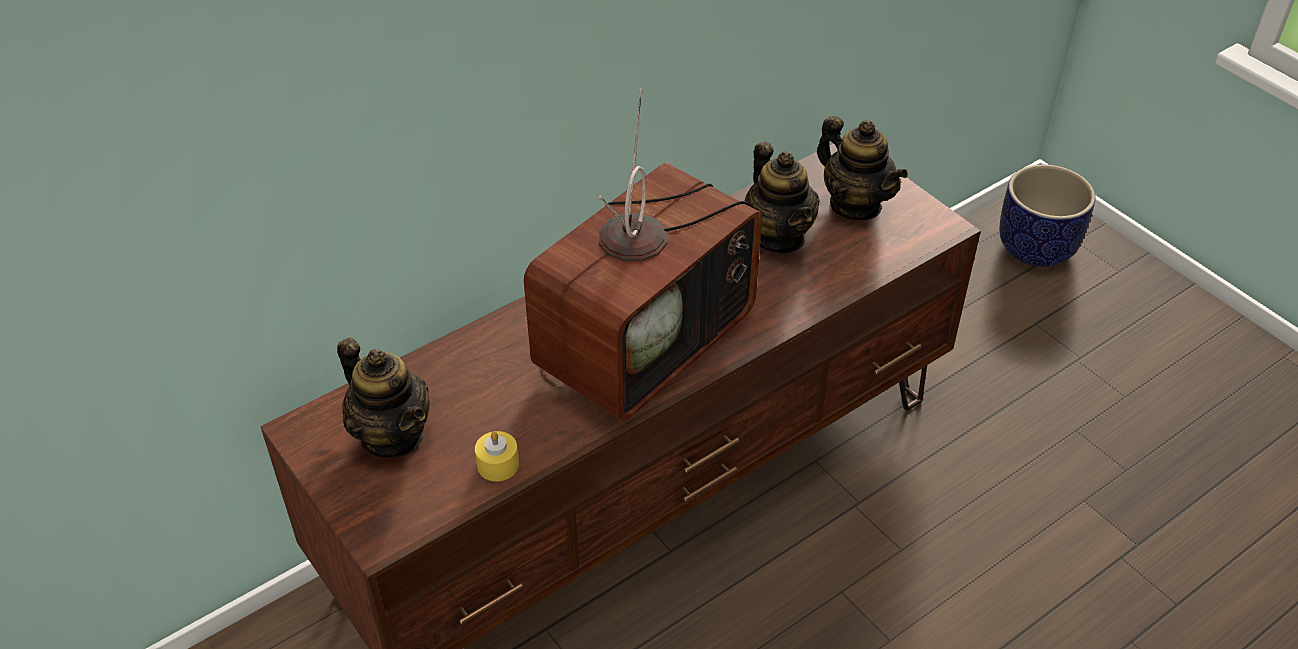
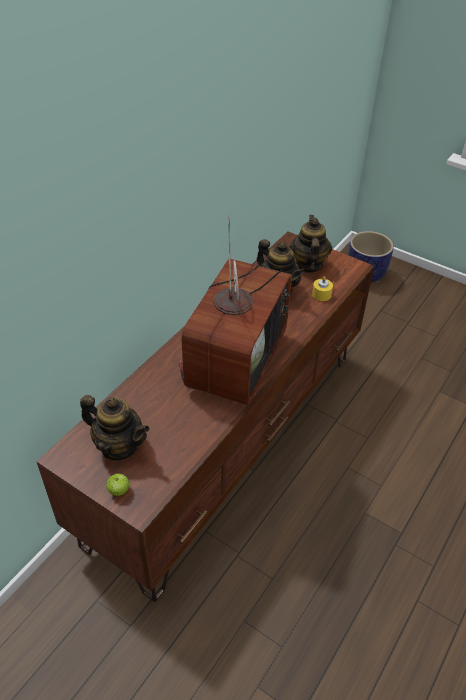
camera: 20 degrees left, 0 degrees up
yellow candle [475,431,519,481] -> yellow candle moved to [312,276,333,301]
teapot [817,116,908,220] -> teapot turned 120 degrees counterclockwise [290,215,332,273]
none -> apple [106,473,129,496]

